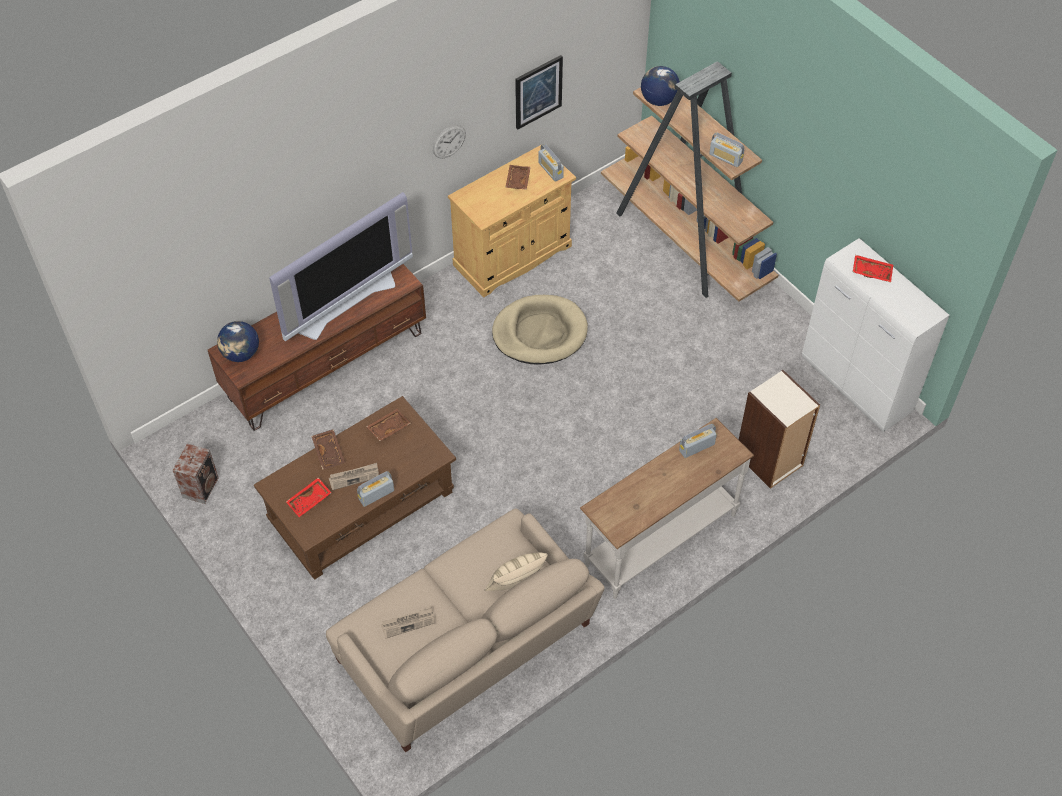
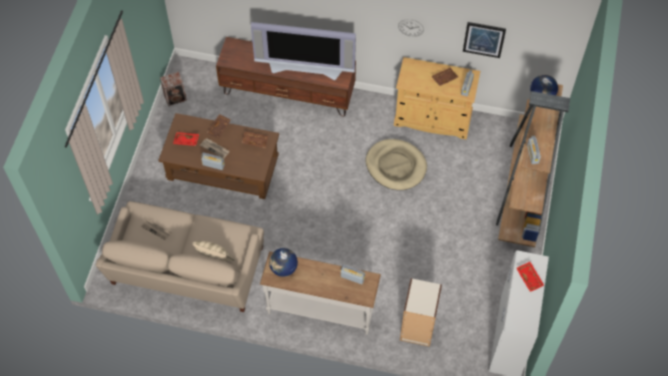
camera: 50 degrees right, 5 degrees up
globe [217,321,259,362] -> globe moved to [269,248,298,277]

